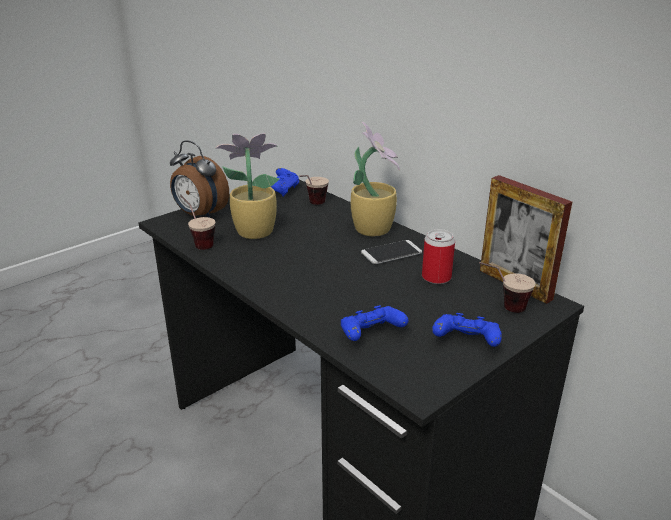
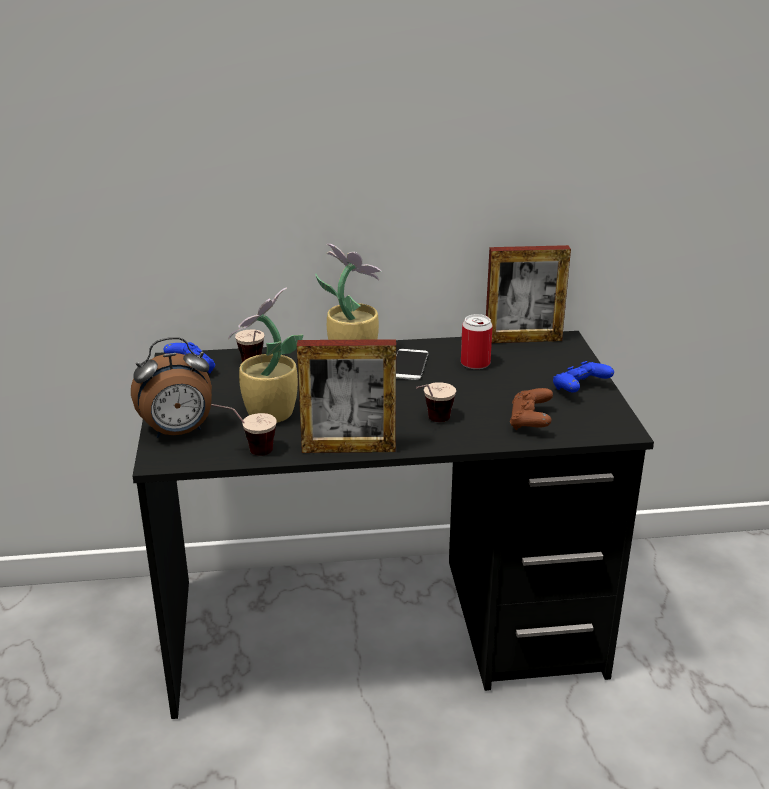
camera: 55 degrees left, 0 degrees up
blue game controller [341,305,409,341] -> brown game controller [510,388,553,430]
cup [479,262,535,313] -> cup moved to [416,382,456,422]
none -> picture frame [297,339,396,453]

